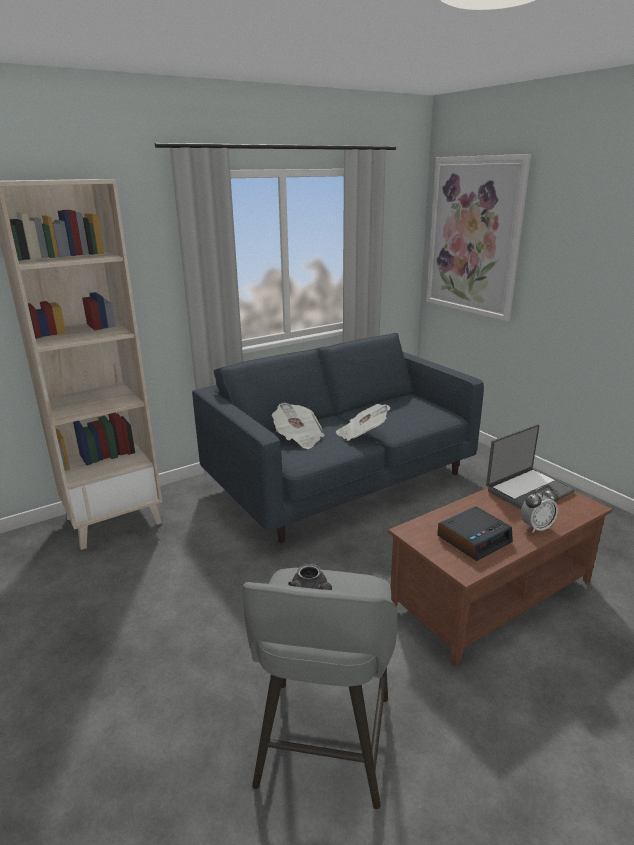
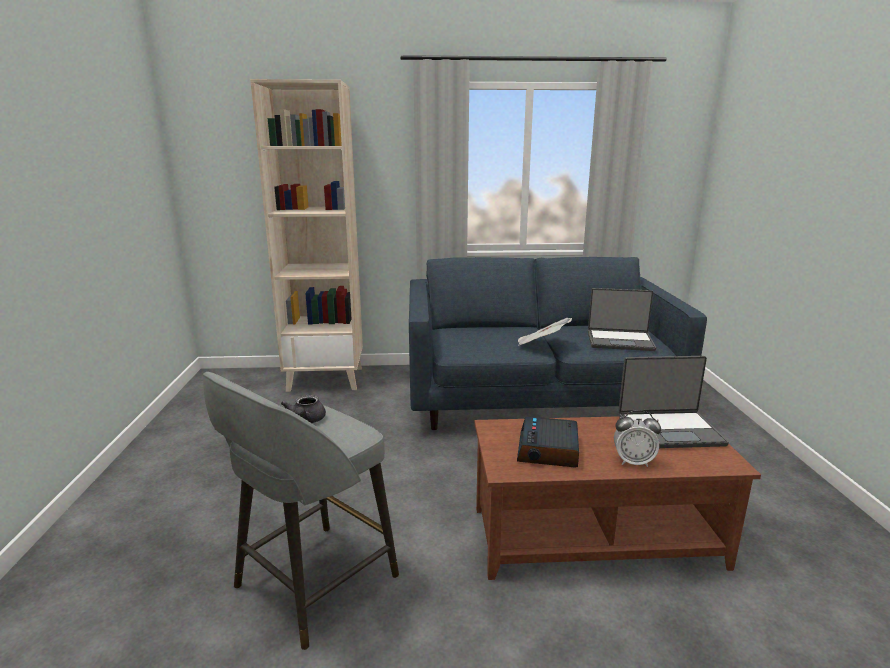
camera: 30 degrees right, 5 degrees down
newspaper [272,403,325,449] -> none
picture [426,154,531,321] -> none
alarm clock [437,506,513,561] -> alarm clock turned 105 degrees clockwise [517,416,579,467]
none -> laptop [588,288,656,351]

